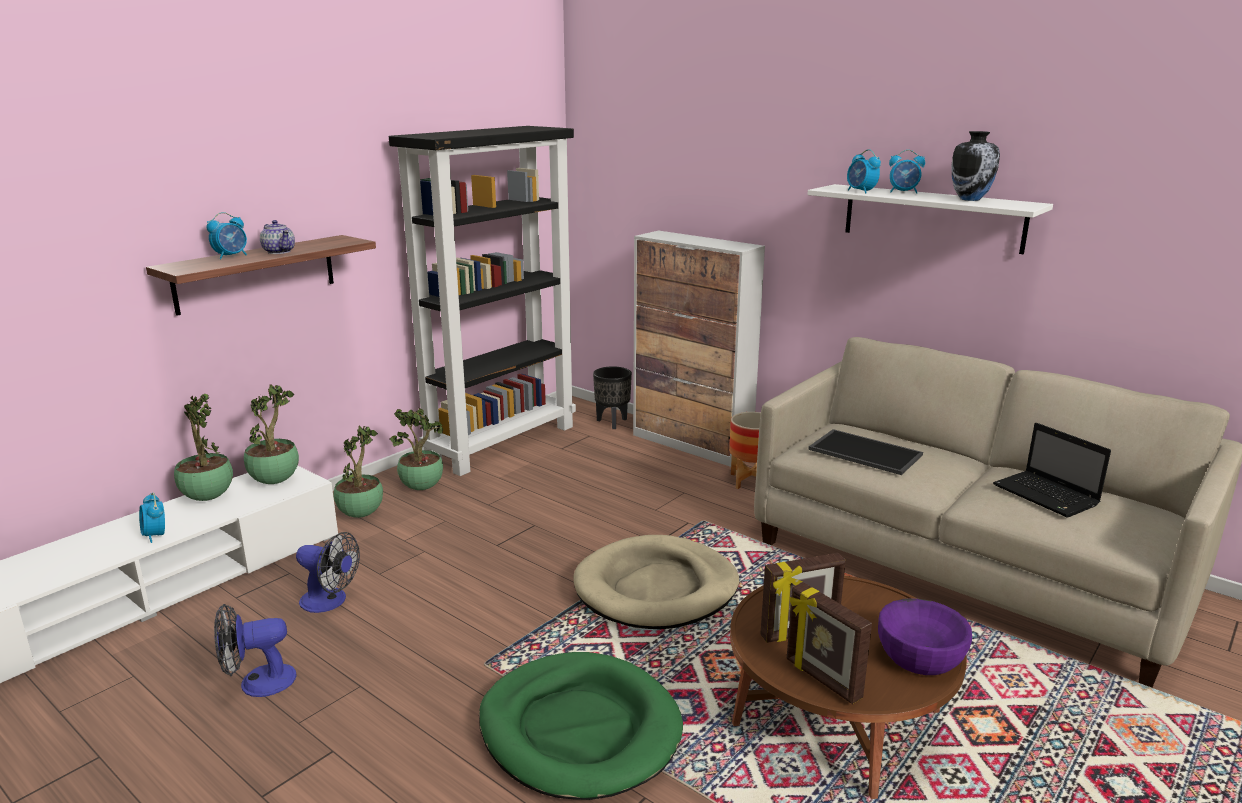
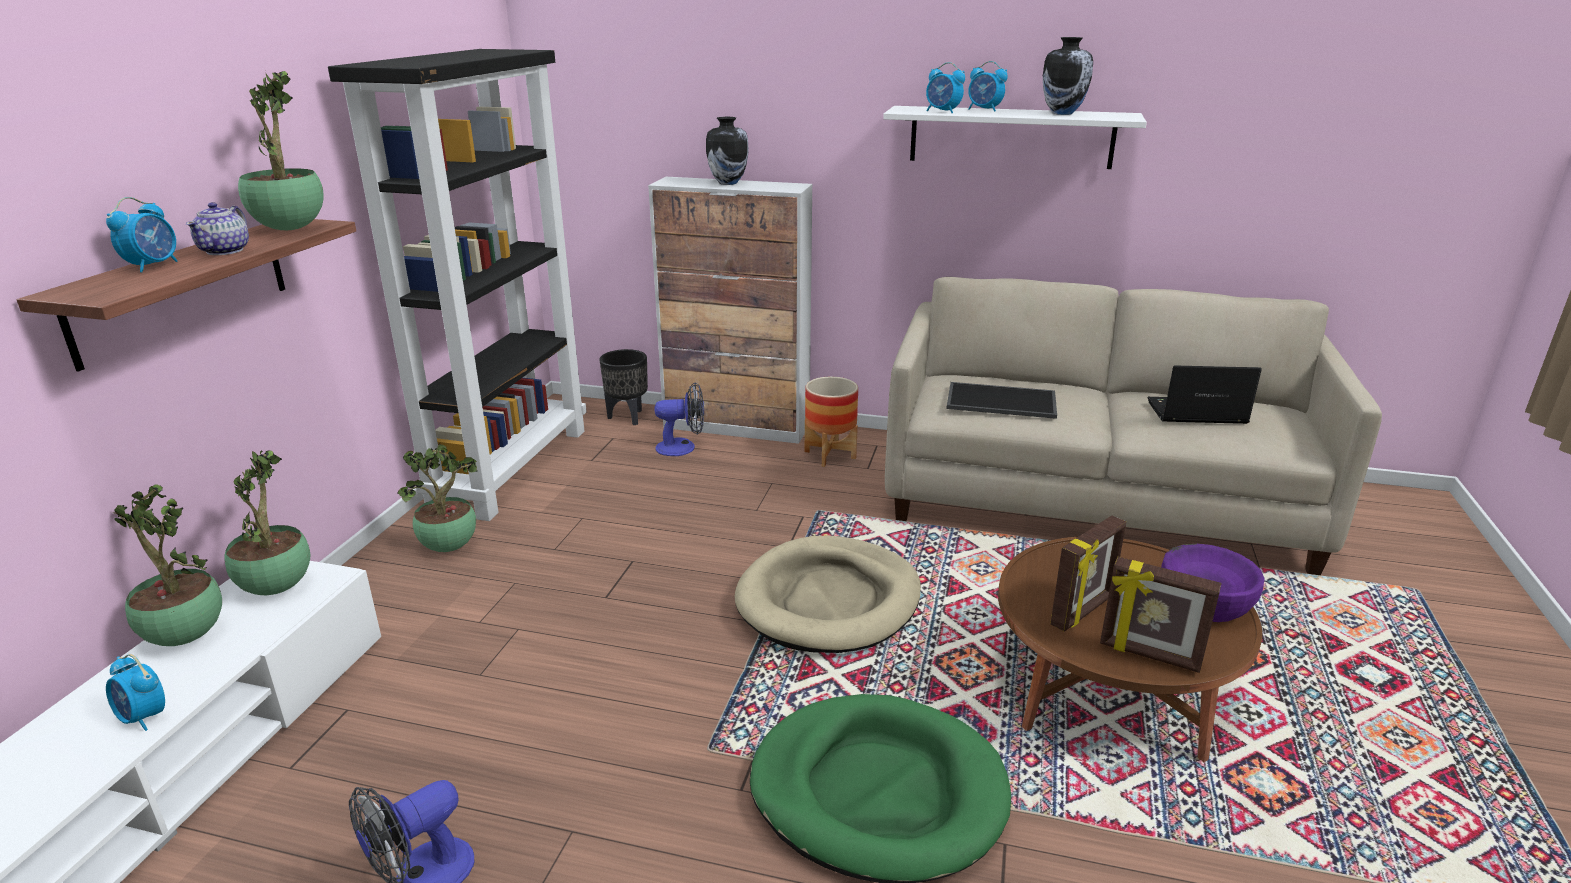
camera: 25 degrees left, 5 degrees up
teapot [260,220,295,254] -> teapot turned 75 degrees clockwise [186,202,249,255]
fan [296,532,360,613] -> fan moved to [654,382,704,456]
potted plant [333,426,383,518] -> potted plant moved to [238,71,324,230]
alarm clock [889,150,925,194] -> alarm clock turned 45 degrees clockwise [968,61,1008,112]
laptop [993,423,1111,518] -> laptop turned 150 degrees clockwise [1147,365,1262,424]
none -> vase [706,117,749,185]

